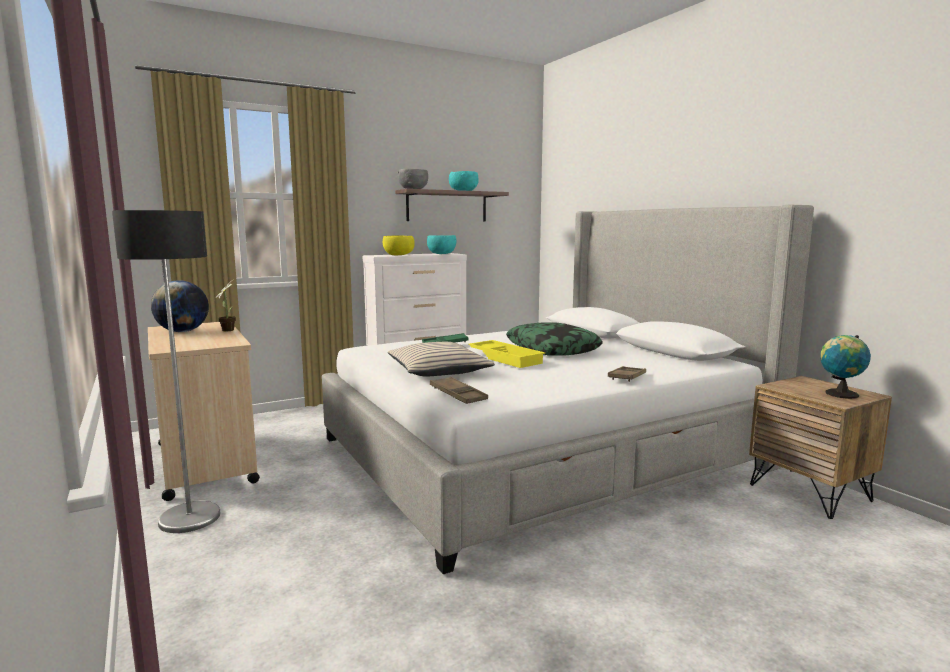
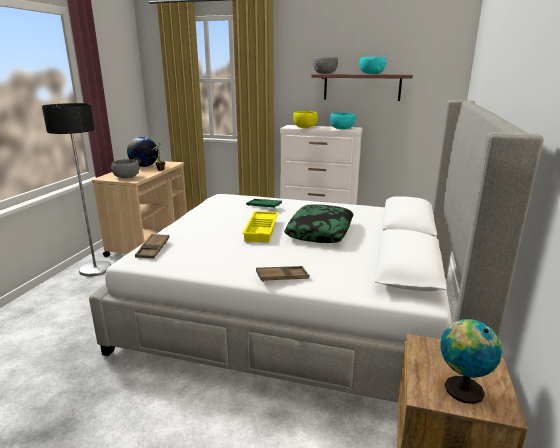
camera: 45 degrees right, 10 degrees up
beige pillow [388,342,495,376] -> none
none -> grey bowl [111,159,140,178]

